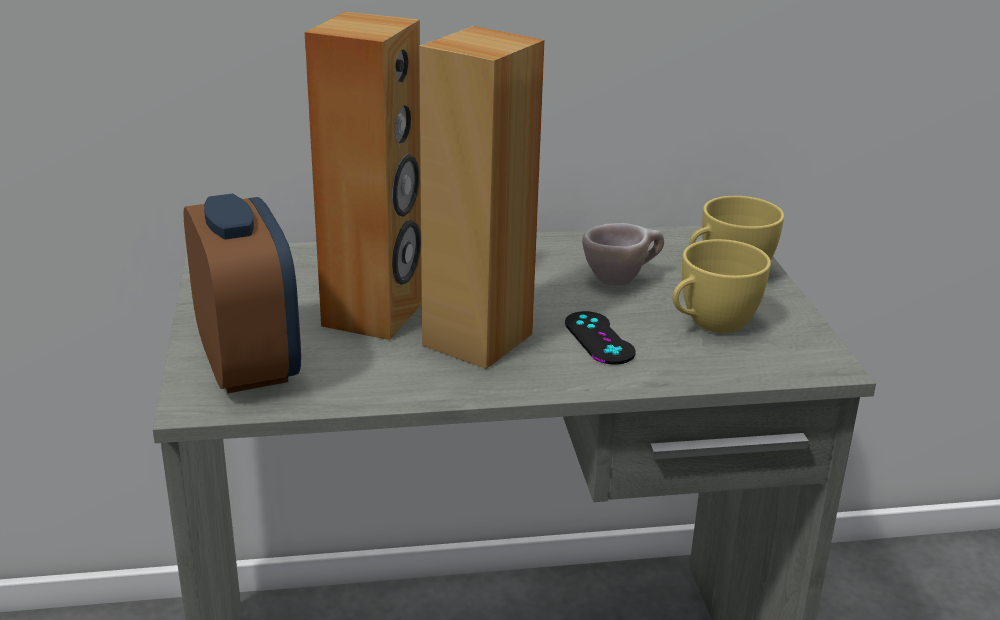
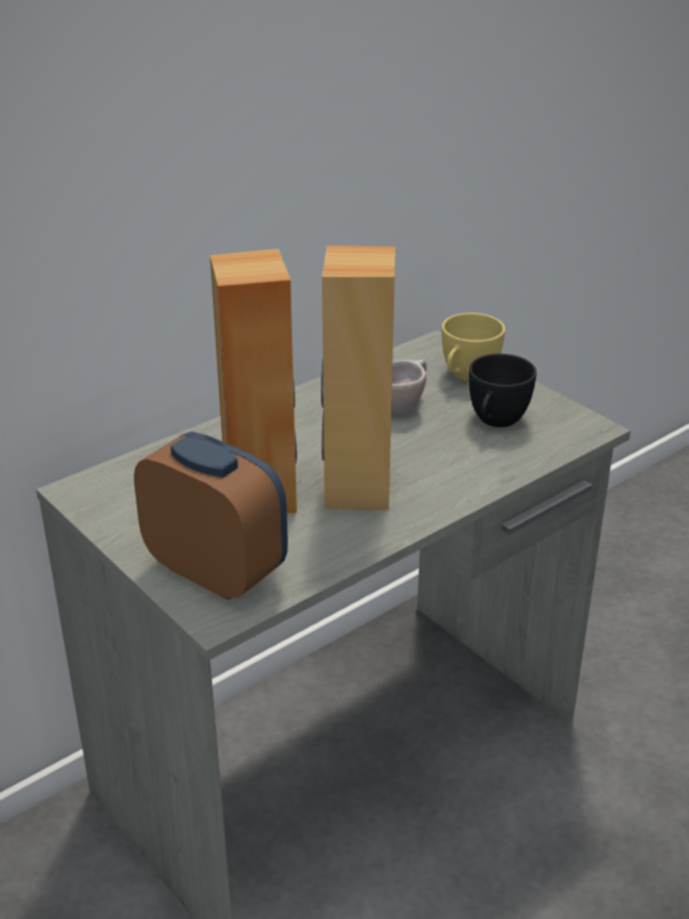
camera: 30 degrees left, 5 degrees up
black game controller [565,311,636,365] -> none
yellow cup [672,239,771,333] -> black cup [469,354,537,427]

